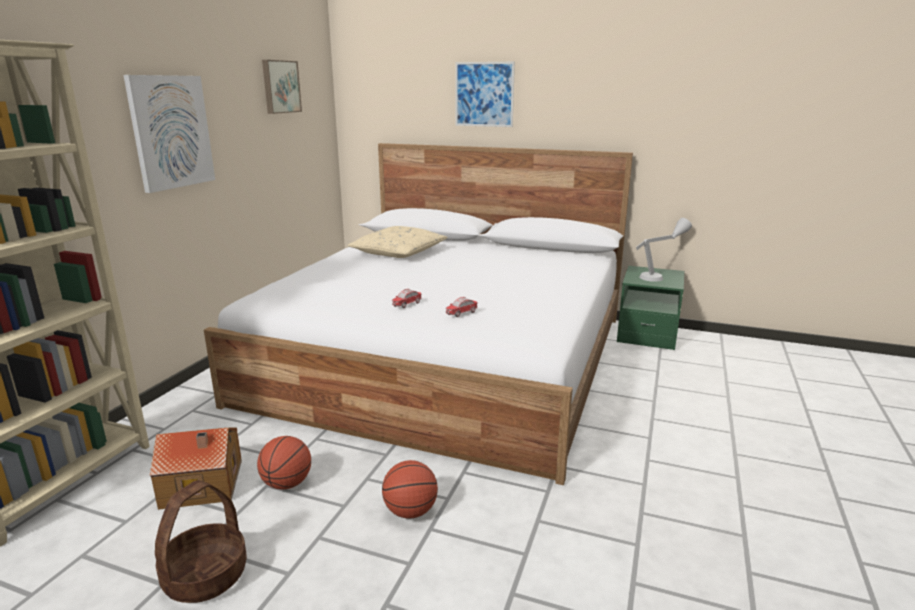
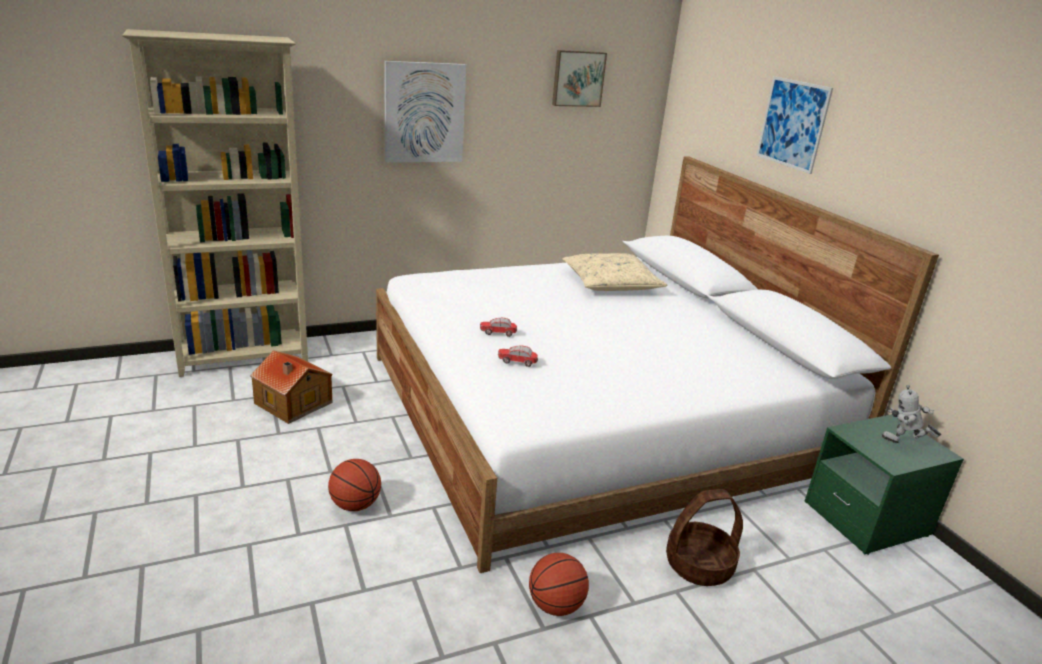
camera: 45 degrees right, 5 degrees up
basket [155,480,247,603] -> basket moved to [666,489,743,586]
basketball [257,436,311,490] -> basketball moved to [529,553,589,616]
grey table lamp [636,218,692,282] -> toy robot [882,385,941,443]

